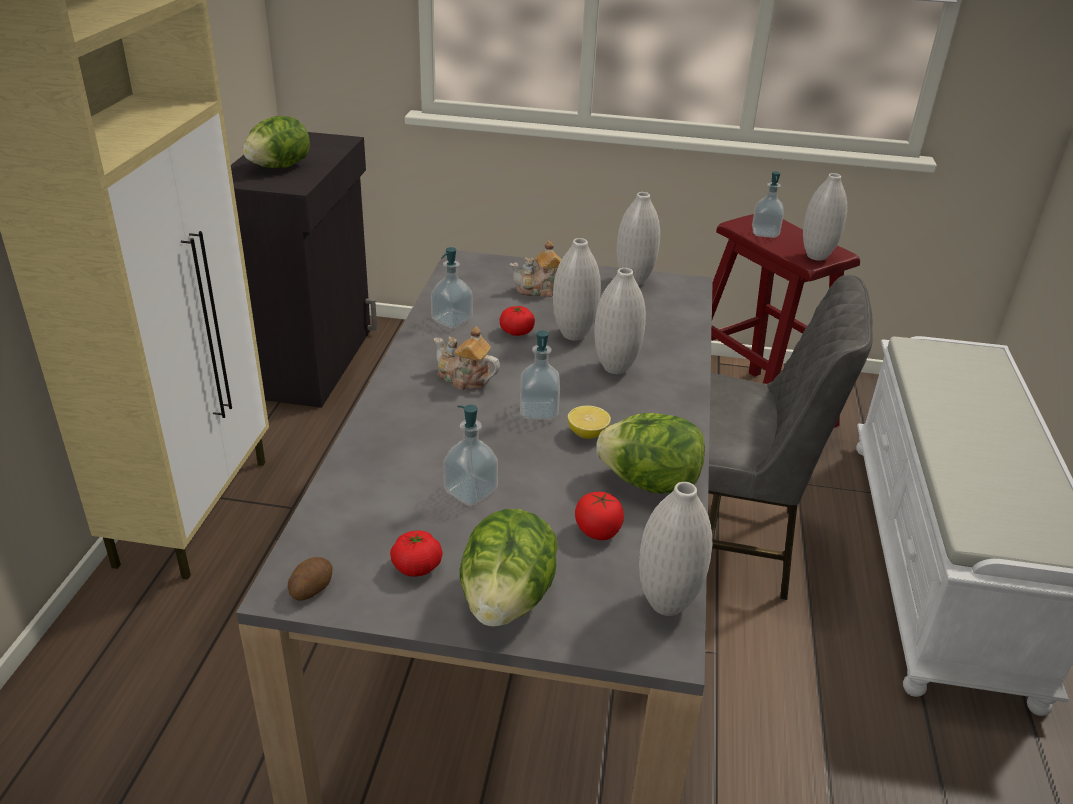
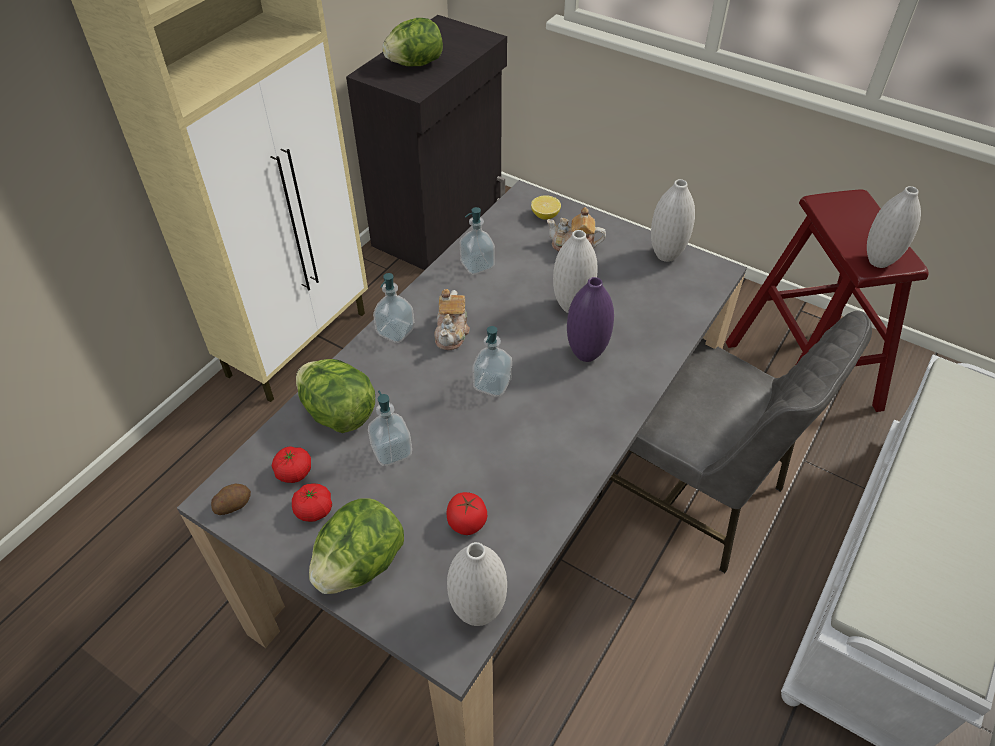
camera: 25 degrees right, 15 degrees up
teapot [434,326,500,390] -> teapot turned 135 degrees counterclockwise [434,289,470,350]
tomato [500,306,535,336] -> tomato moved to [272,446,311,483]
lemon [567,406,611,439] -> lemon moved to [531,195,561,220]
white vase [594,268,646,374] -> purple vase [567,277,614,362]
lettuce [596,413,705,494] -> lettuce moved to [296,359,375,433]
soap dispenser [752,171,784,238] -> soap dispenser moved to [373,273,415,343]

